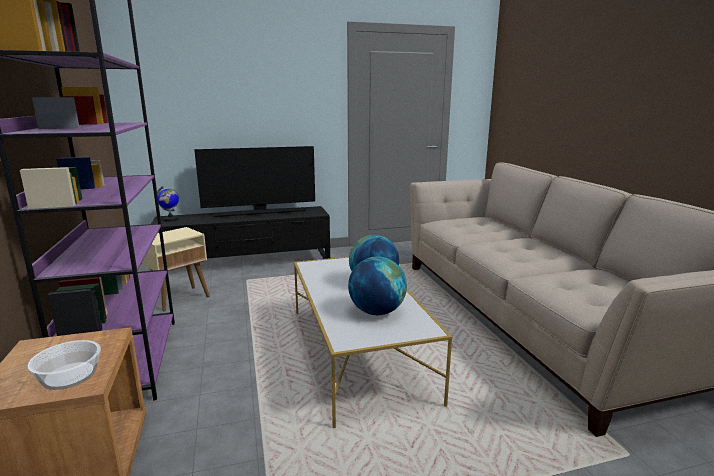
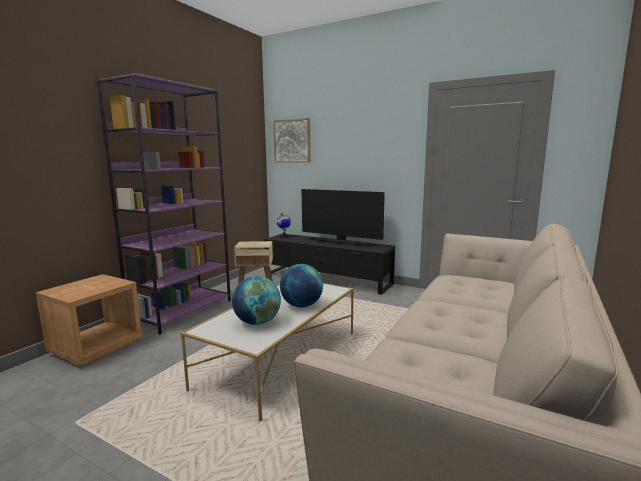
camera: 45 degrees right, 5 degrees down
bowl [27,340,101,390] -> none
none -> picture [273,118,311,163]

